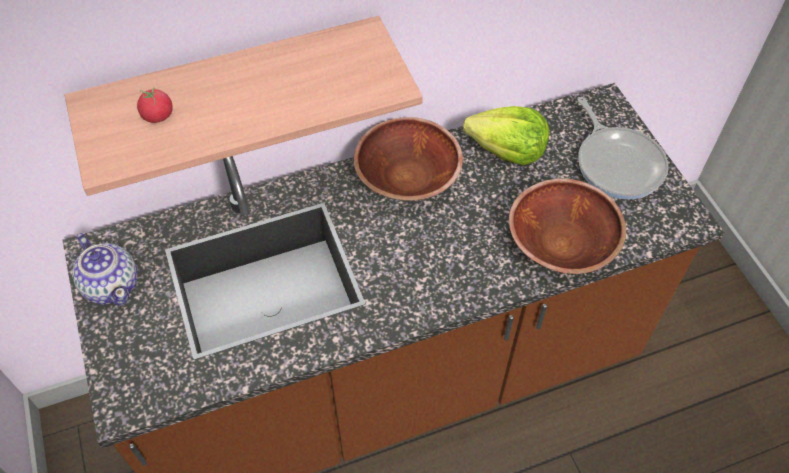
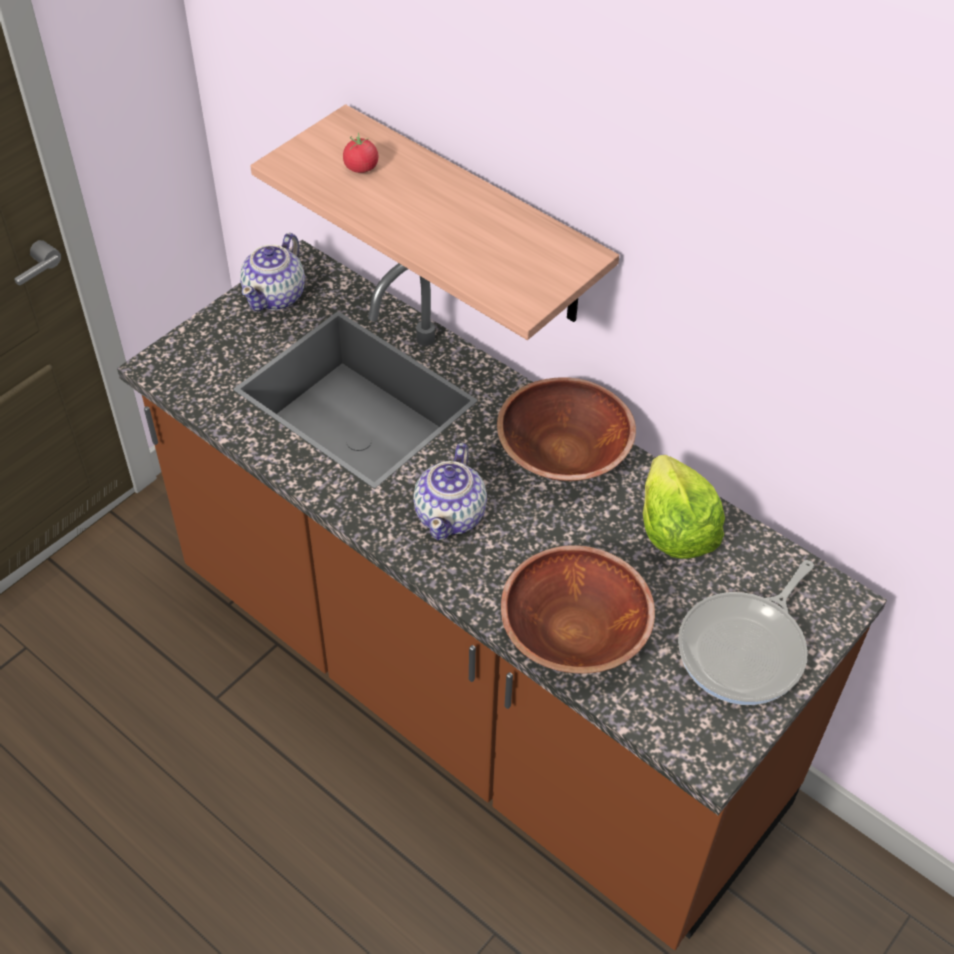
camera: 60 degrees right, 5 degrees down
none -> teapot [413,443,487,540]

